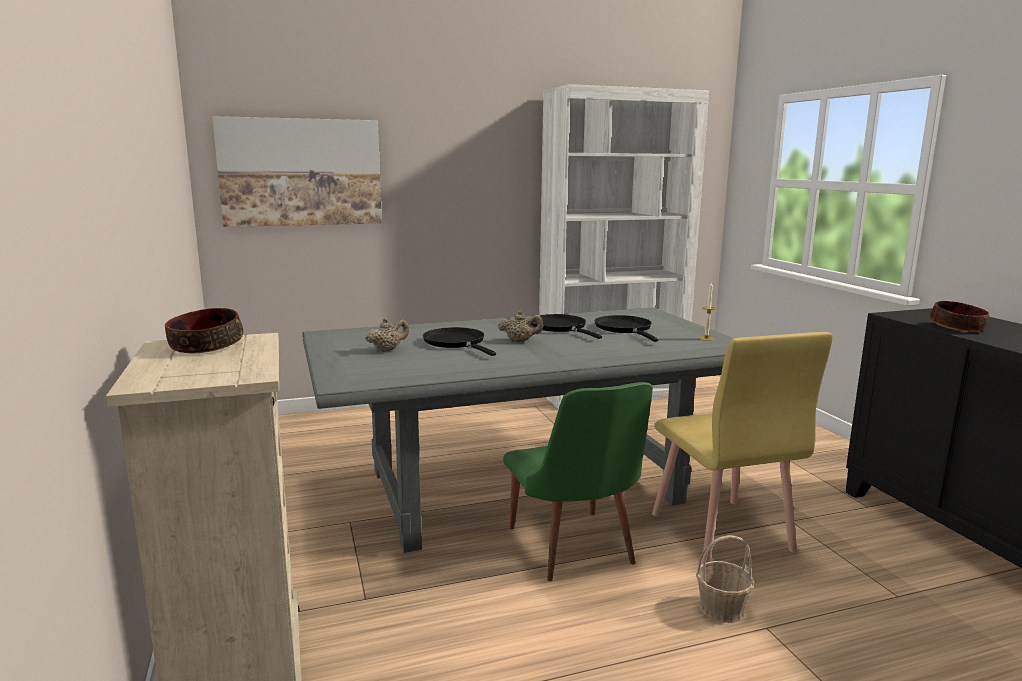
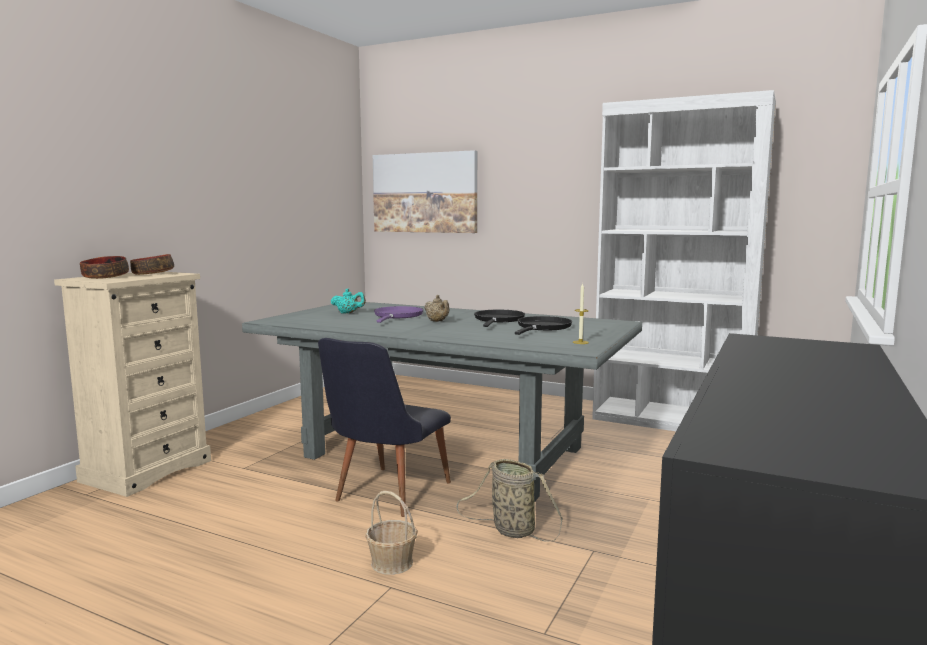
camera: 45 degrees right, 5 degrees down
beige teapot [365,317,409,352] -> turquoise teapot [331,289,366,314]
black frying pan [423,327,496,356] -> purple frying pan [374,306,423,323]
green chair [503,382,653,581] -> black chair [318,338,451,517]
yellow chair [652,332,833,564] -> basket [456,459,563,542]
bowl [930,301,989,332] -> bowl moved to [80,256,129,279]

